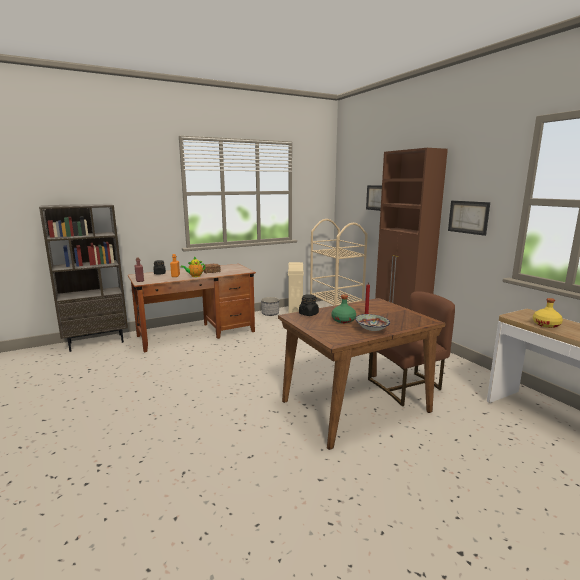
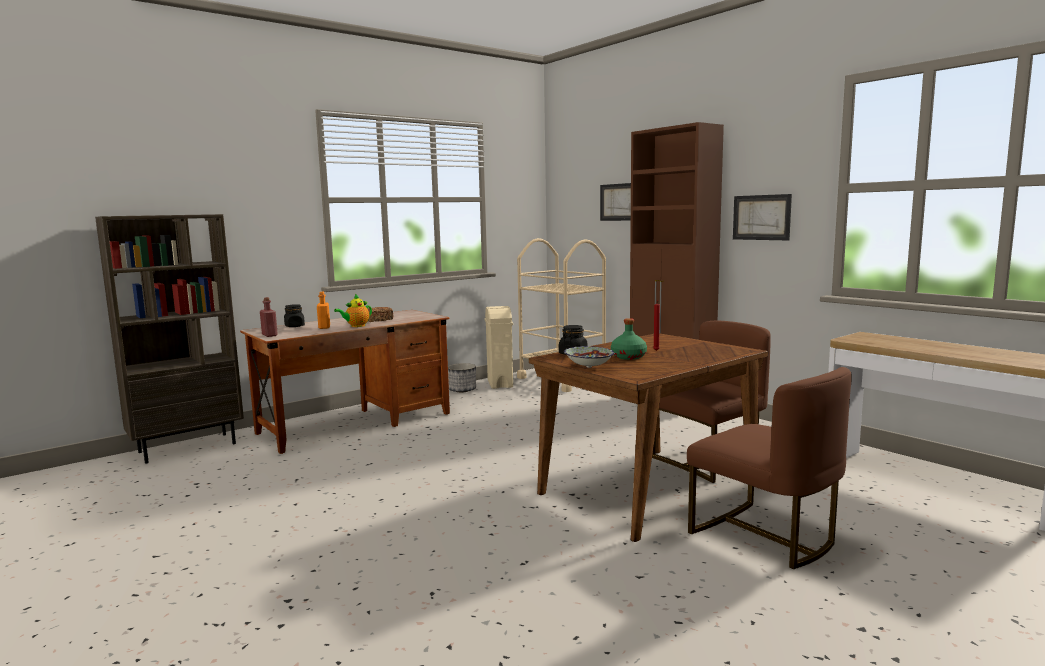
camera: 10 degrees left, 5 degrees down
bowl [355,314,390,331] -> bowl moved to [564,346,614,368]
yellow bottle [533,298,563,328] -> none
none -> brown chair [687,367,852,569]

